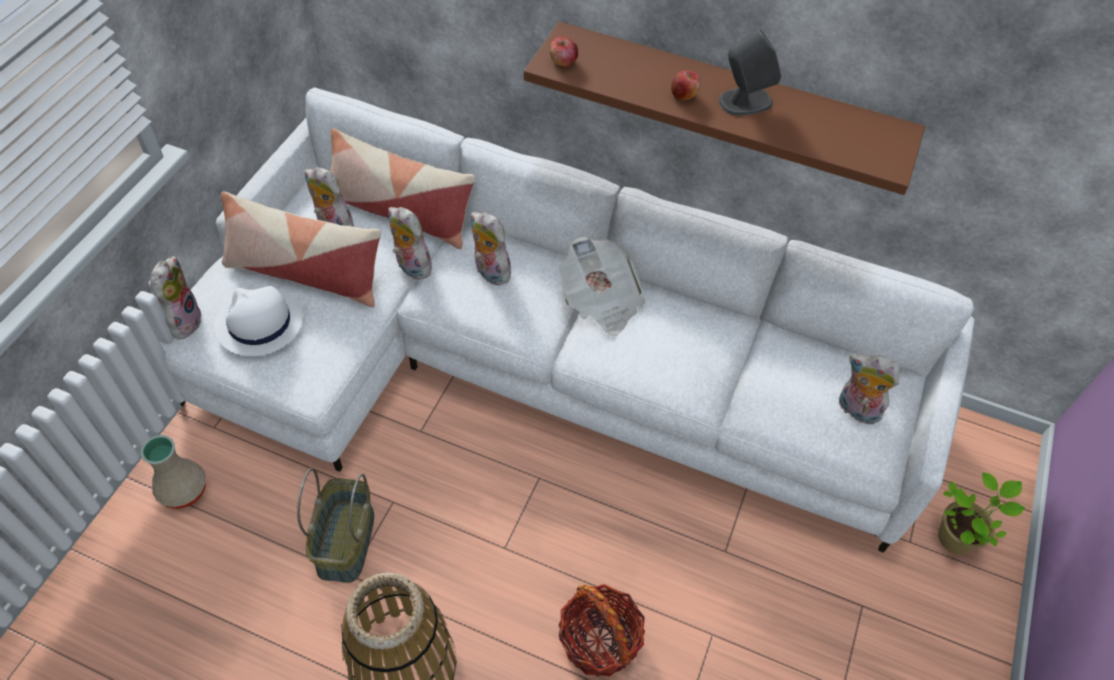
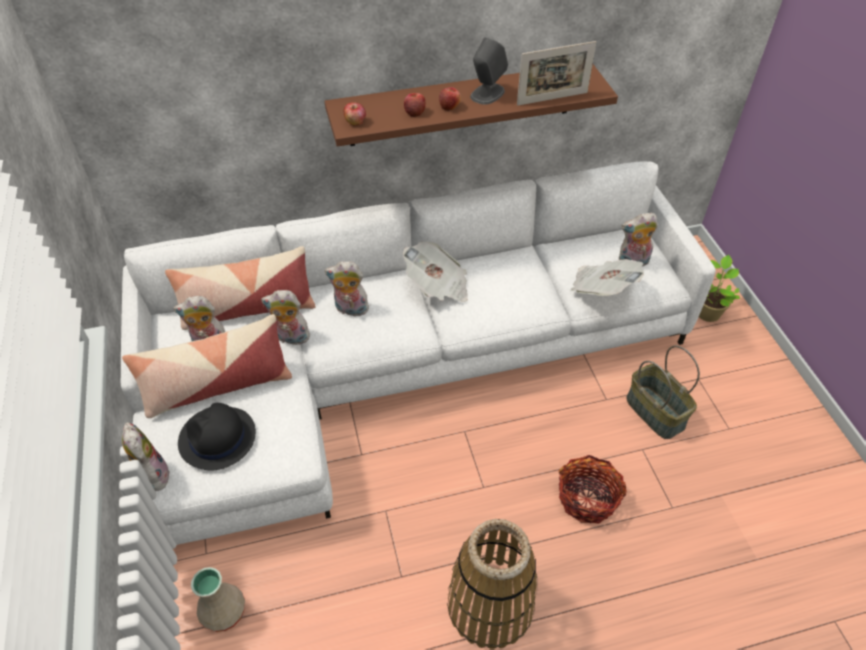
camera: 35 degrees left, 5 degrees down
white hat [214,286,303,357] -> black hat [178,403,256,470]
basket [297,468,374,583] -> basket moved to [626,345,700,439]
none -> apple [404,93,426,117]
none -> picture frame [517,41,596,106]
none -> newspaper [571,259,644,296]

